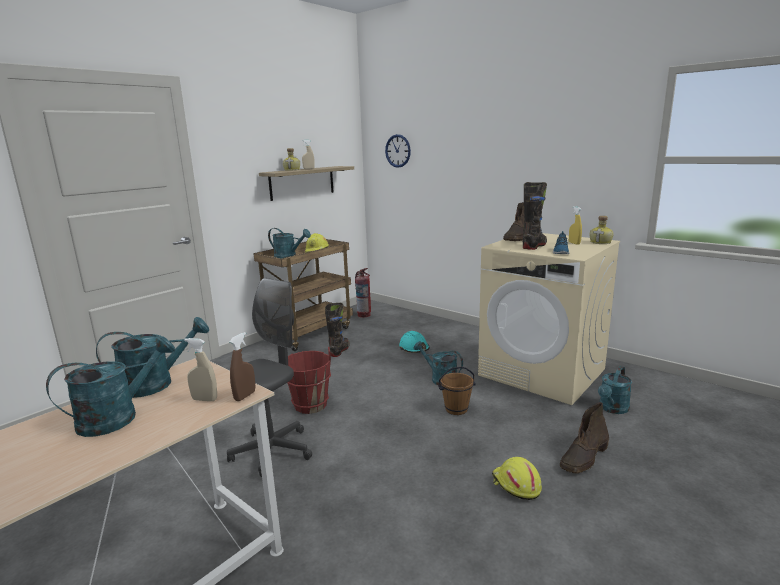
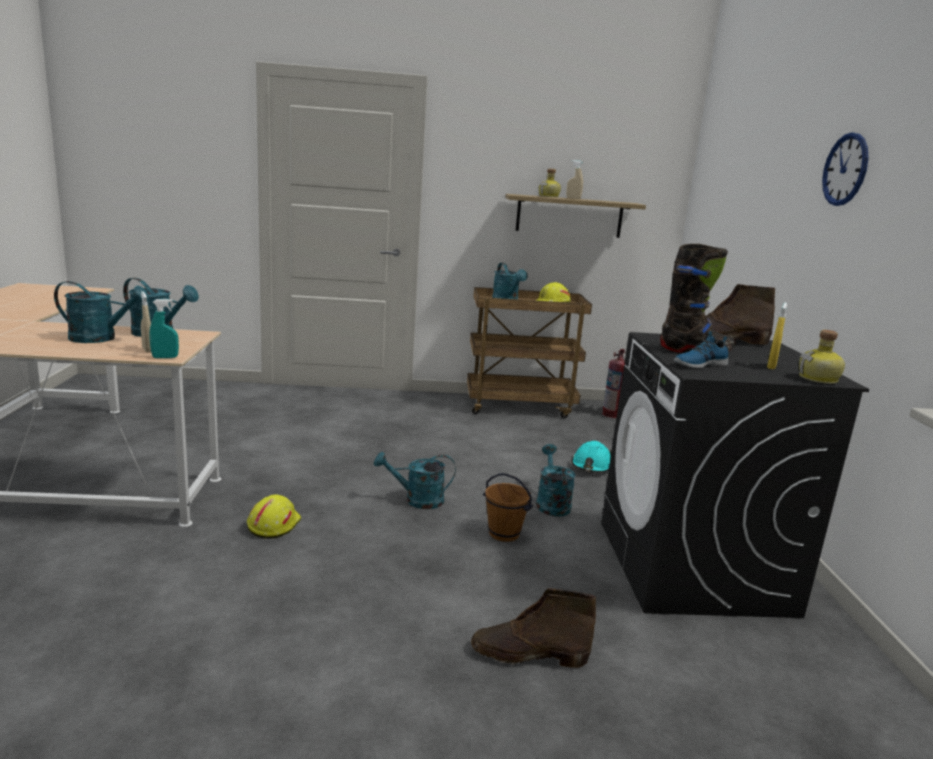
camera: 45 degrees right, 0 degrees up
grey office chair [227,278,312,477] -> none
brown spray bottle [229,332,255,401] -> turquoise spray bottle [150,299,179,358]
red bucket [287,347,331,414] -> none
black boot [325,303,350,357] -> none
wall clock [385,134,411,168] -> wall clock moved to [822,132,869,206]
beige washing machine [478,233,620,405] -> black washing machine [601,332,869,618]
yellow hard hat [492,457,542,500] -> yellow hard hat moved to [247,495,301,539]
turquoise watering can [598,366,632,414] -> turquoise watering can moved to [374,452,456,509]

